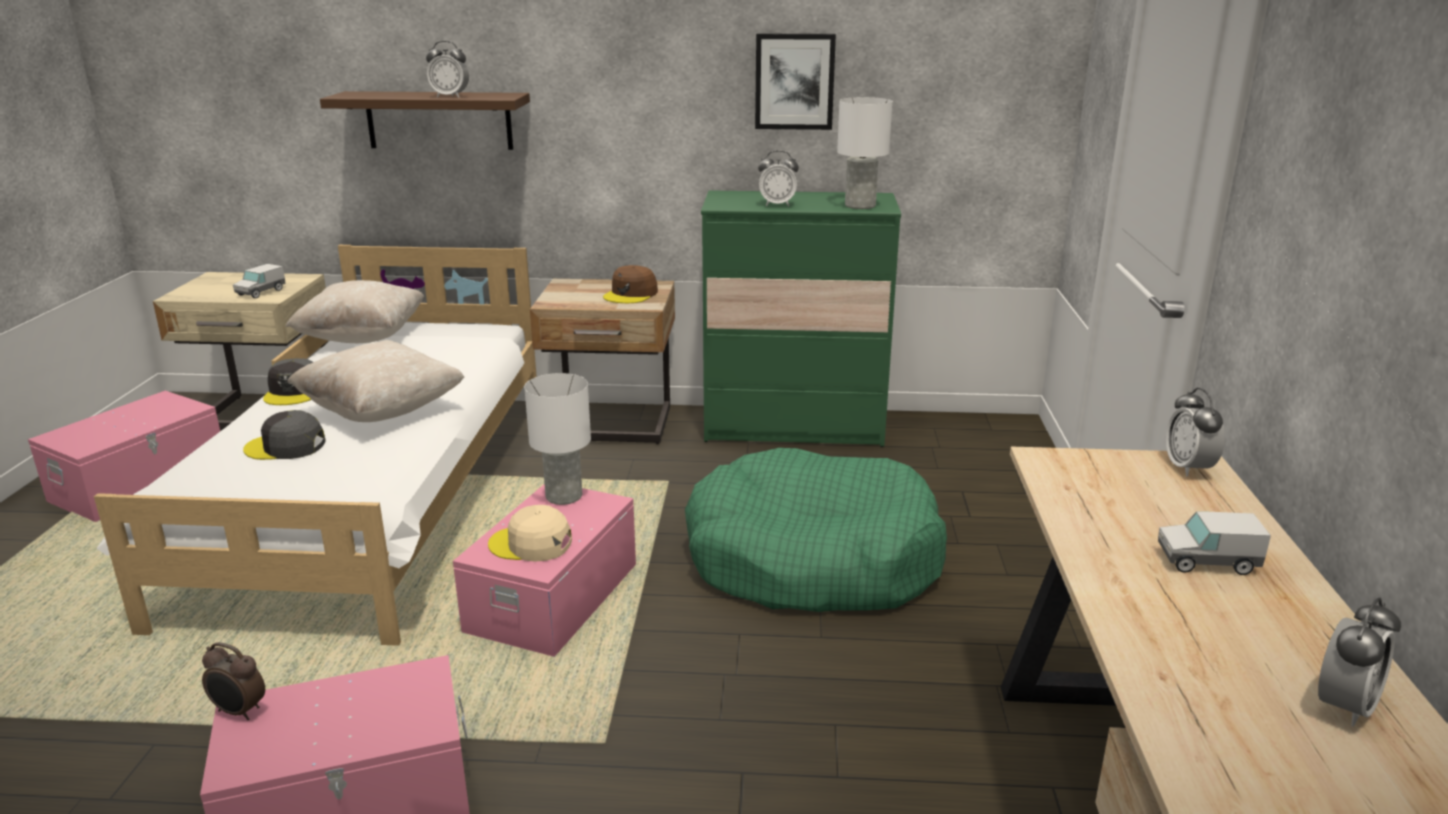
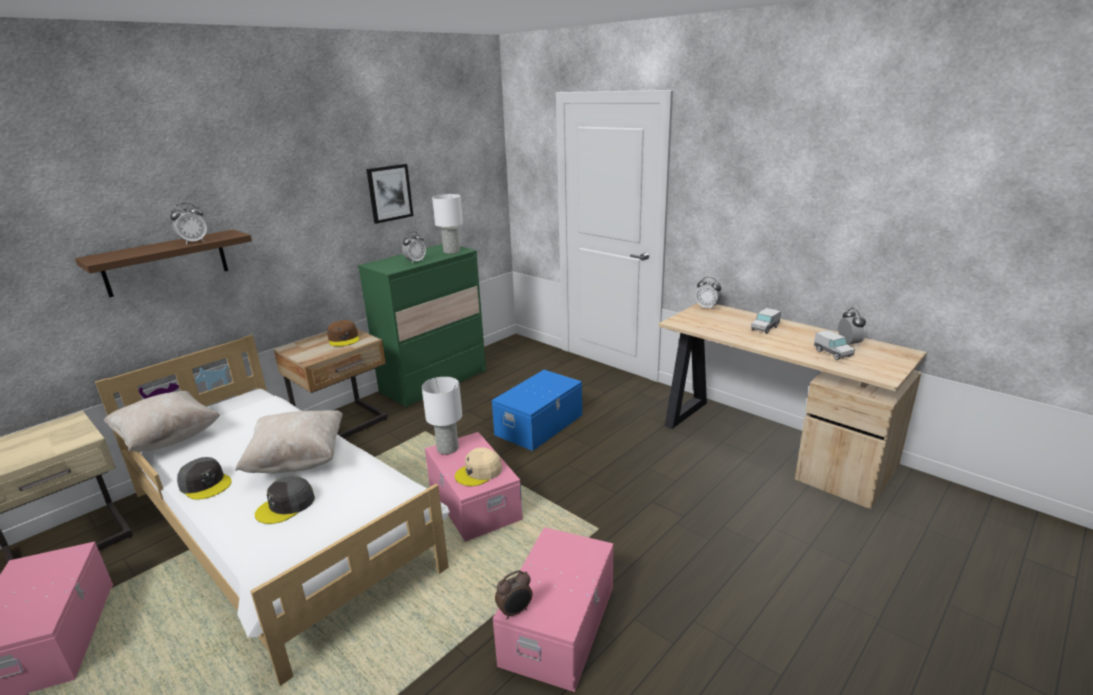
camera: 50 degrees left, 0 degrees up
toy truck [233,264,286,298] -> toy truck moved to [814,330,855,360]
green dog bed [685,448,947,612] -> blue storage box [492,370,582,451]

